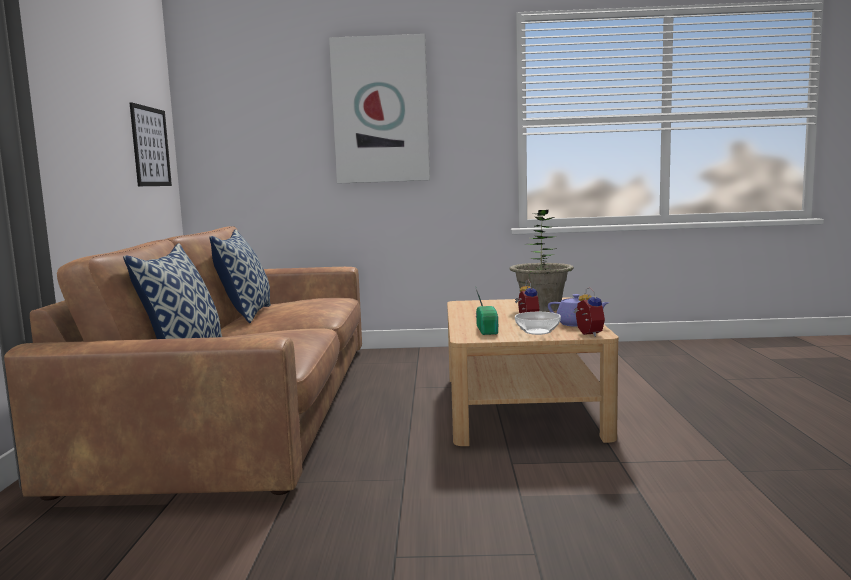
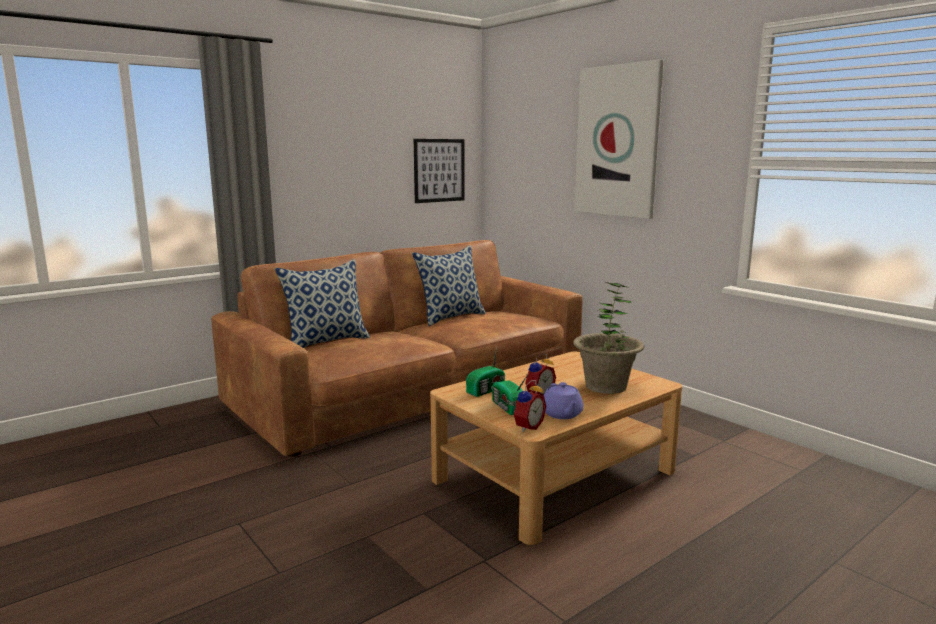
camera: 50 degrees right, 5 degrees up
bowl [515,312,561,335] -> radio [492,373,529,415]

